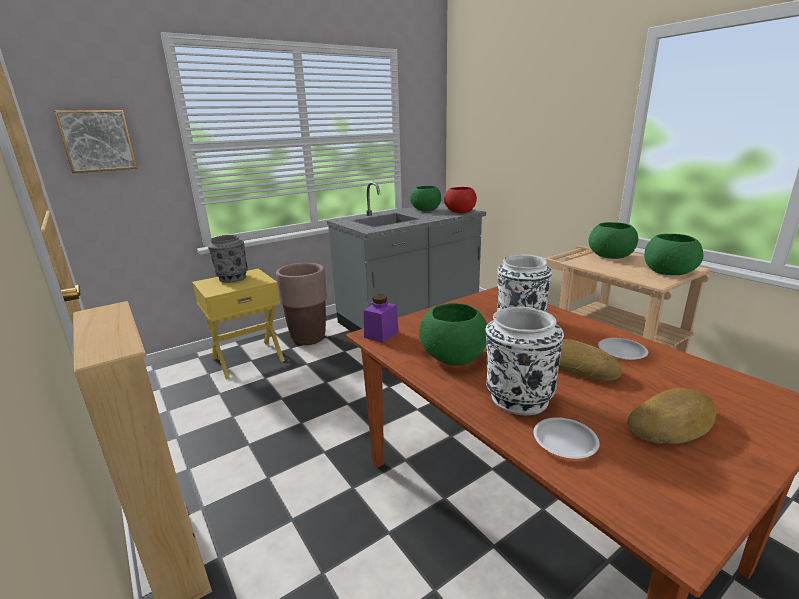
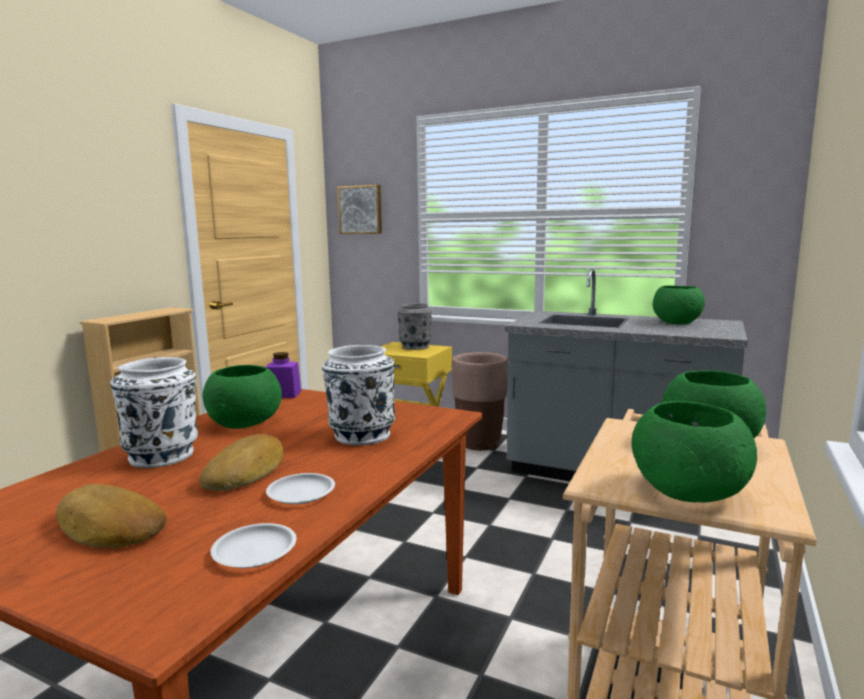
camera: 60 degrees right, 10 degrees down
red bowl [444,187,477,213] -> none
white plate [533,417,600,459] -> white plate moved to [211,523,297,568]

